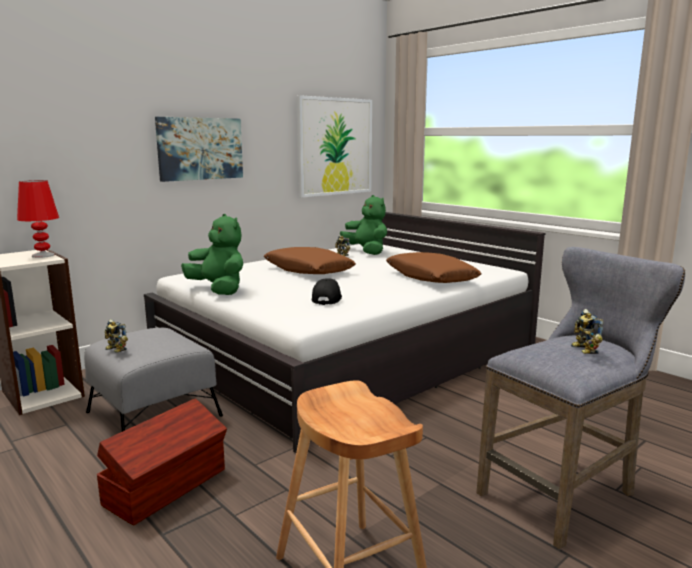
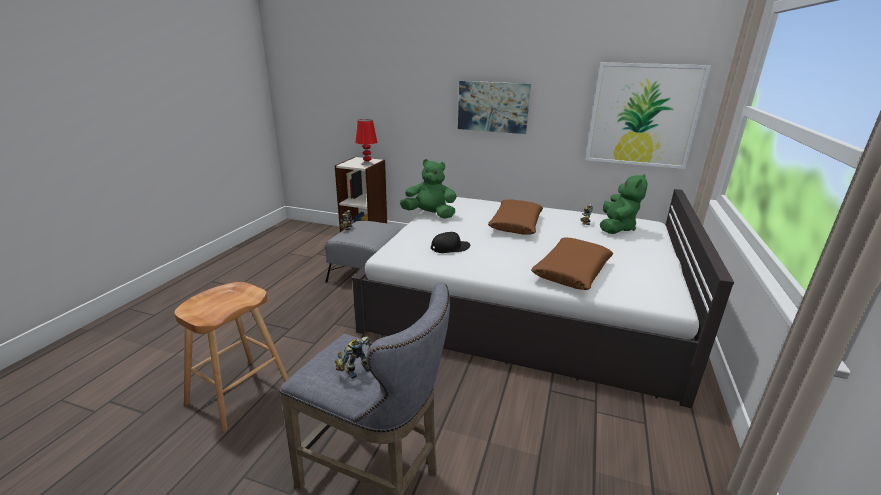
camera: 60 degrees right, 10 degrees up
brown storage box [97,398,227,526] -> none
green plush toy [181,214,243,295] -> green plush toy turned 90 degrees counterclockwise [400,159,457,218]

